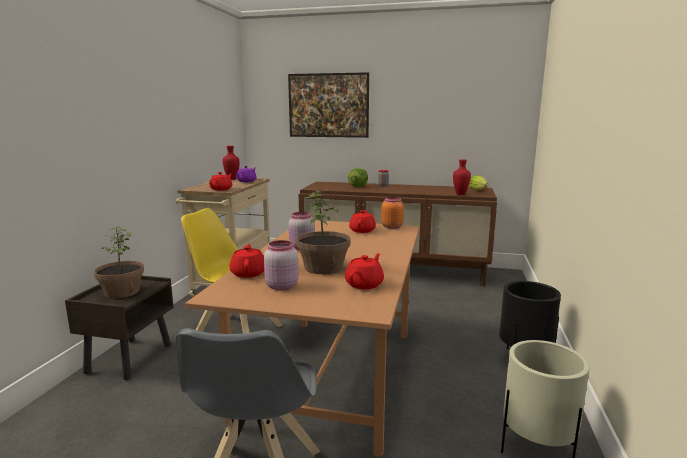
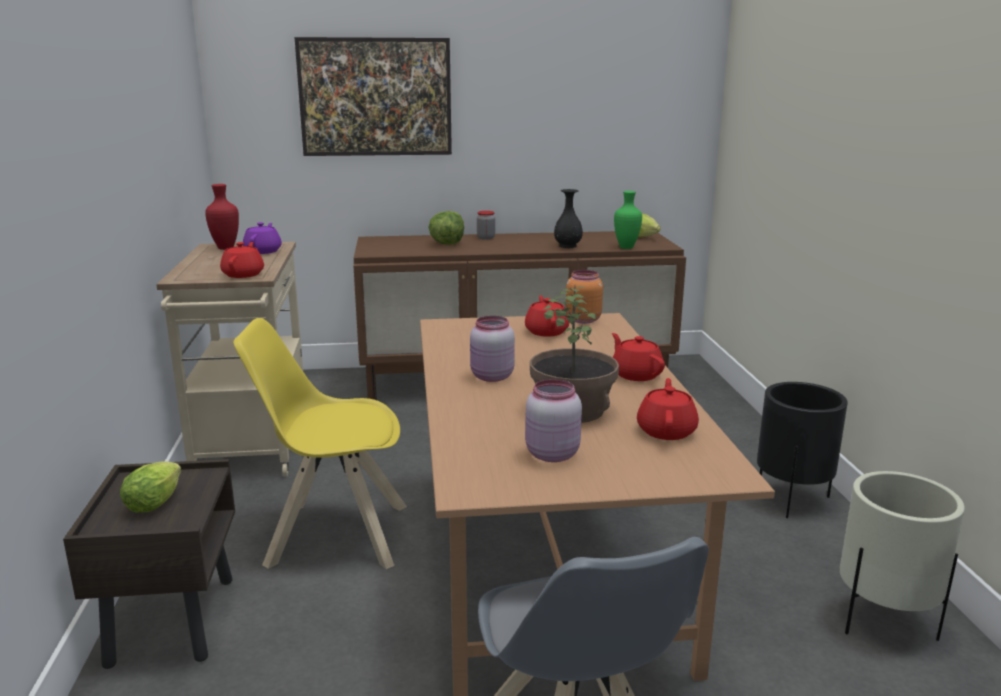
camera: 20 degrees left, 5 degrees up
potted plant [94,227,144,298] -> lettuce [120,461,181,513]
red teapot [230,244,264,278] -> red teapot moved to [612,333,665,381]
red vase [453,159,471,195] -> green vase [614,191,642,249]
none -> black vase [554,189,583,248]

